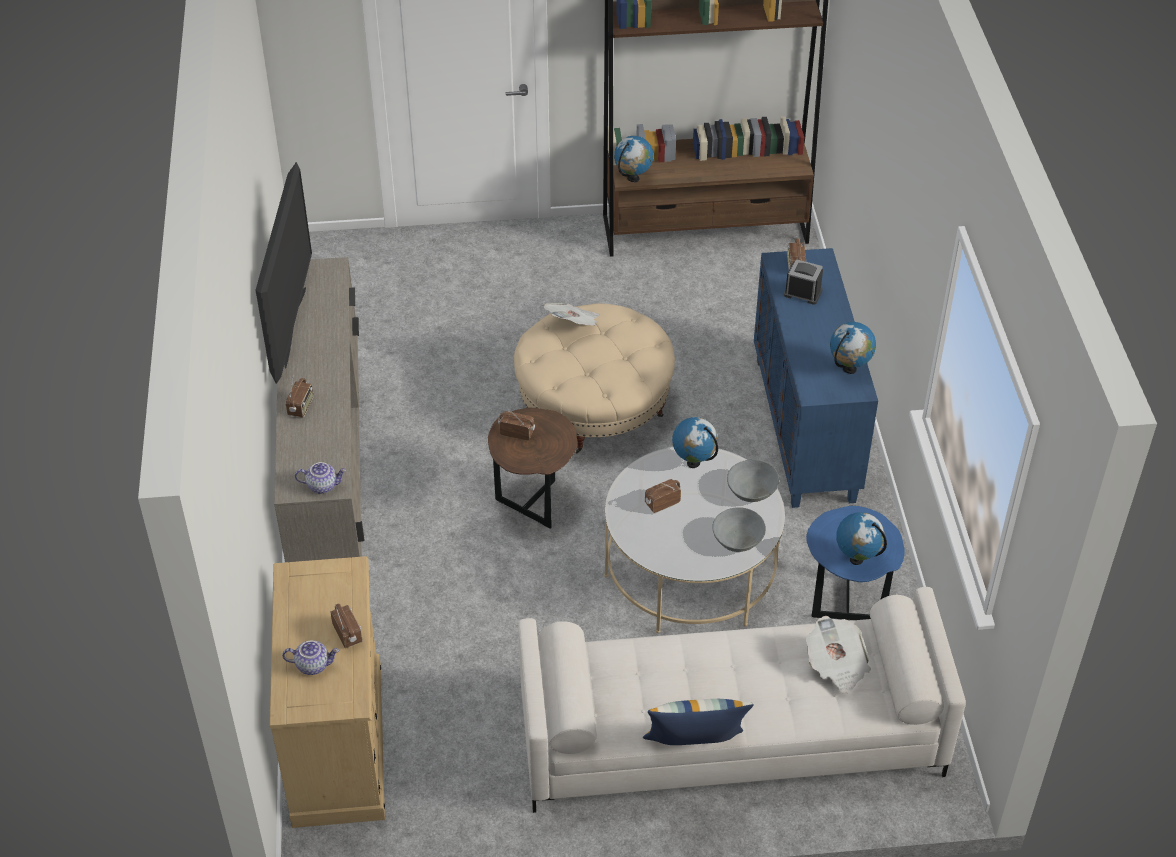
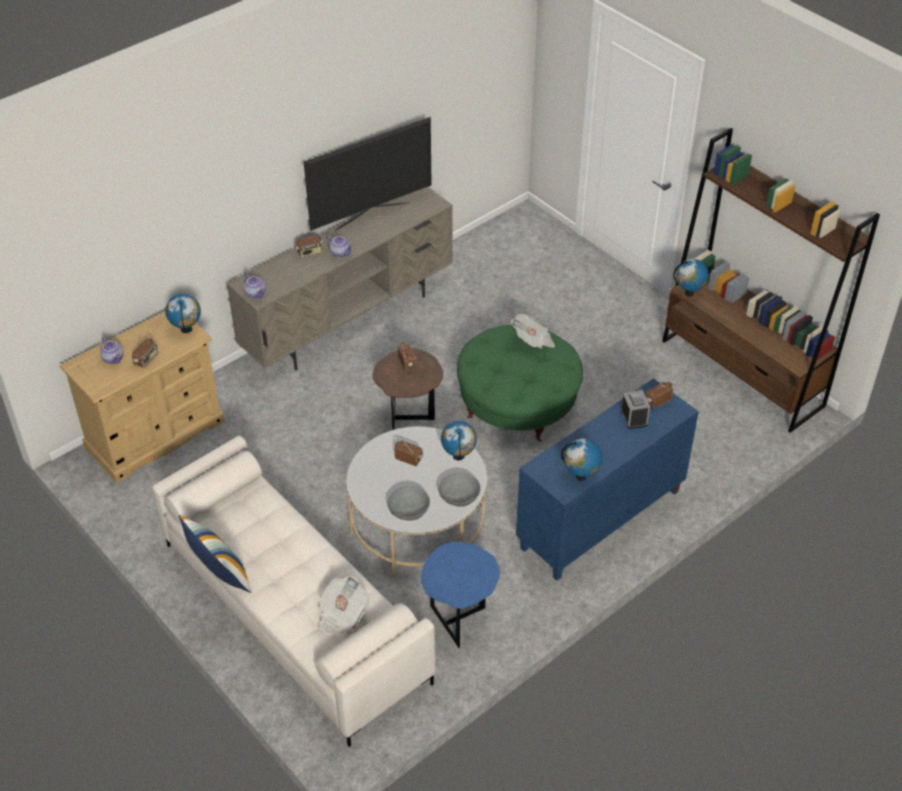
camera: 55 degrees right, 0 degrees up
beige ottoman [514,303,675,453] -> green ottoman [457,325,583,442]
globe [836,512,887,565] -> globe moved to [165,294,201,333]
none -> teapot [326,235,353,257]

